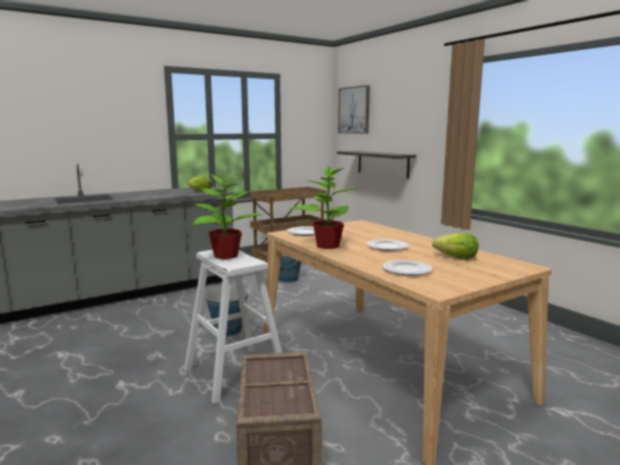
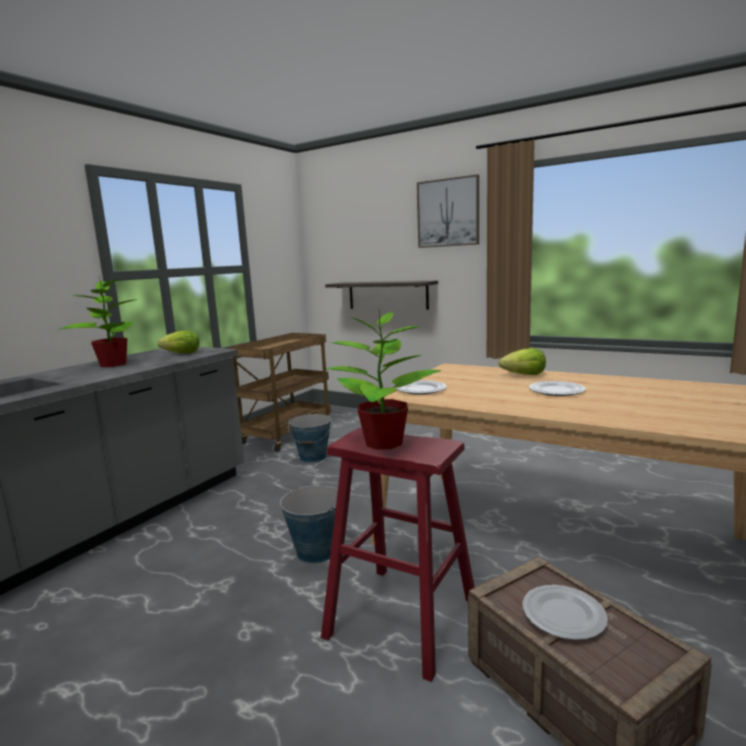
camera: 25 degrees left, 0 degrees up
white stool [184,250,282,404] -> red stool [321,428,475,682]
potted plant [290,163,359,249] -> potted plant moved to [60,275,138,367]
picture [338,85,370,134] -> picture moved to [417,174,479,248]
plate [383,260,433,276] -> plate moved to [522,585,608,640]
lettuce [432,233,478,260] -> lettuce moved to [499,348,546,375]

